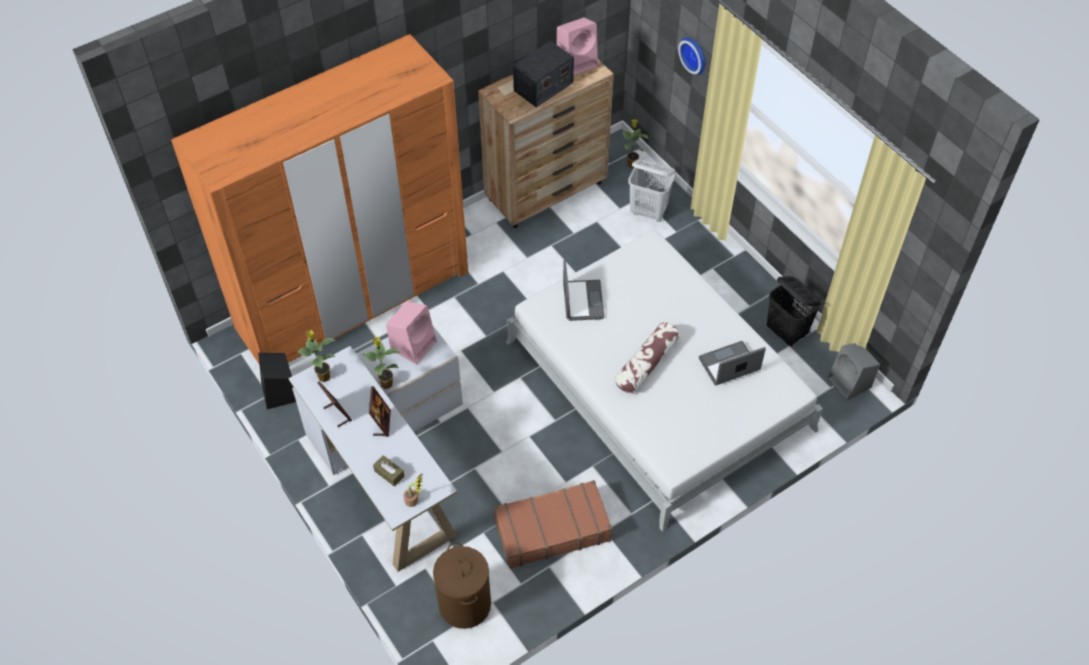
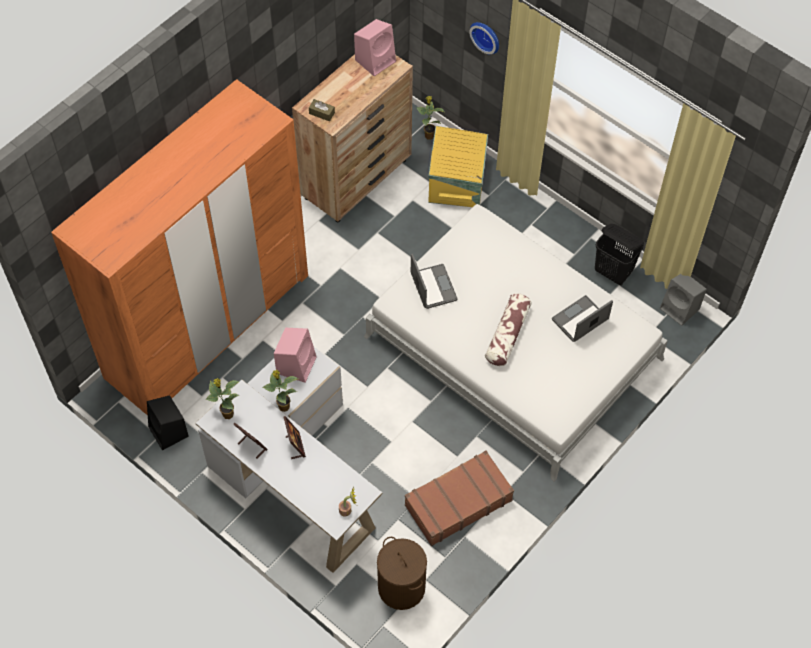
camera: 15 degrees left, 5 degrees up
brown tissue box [373,455,405,486] -> brown tissue box moved to [309,99,335,121]
radio [513,41,574,107] -> none
white laundry basket [628,159,675,222] -> yellow storage box [428,126,488,207]

